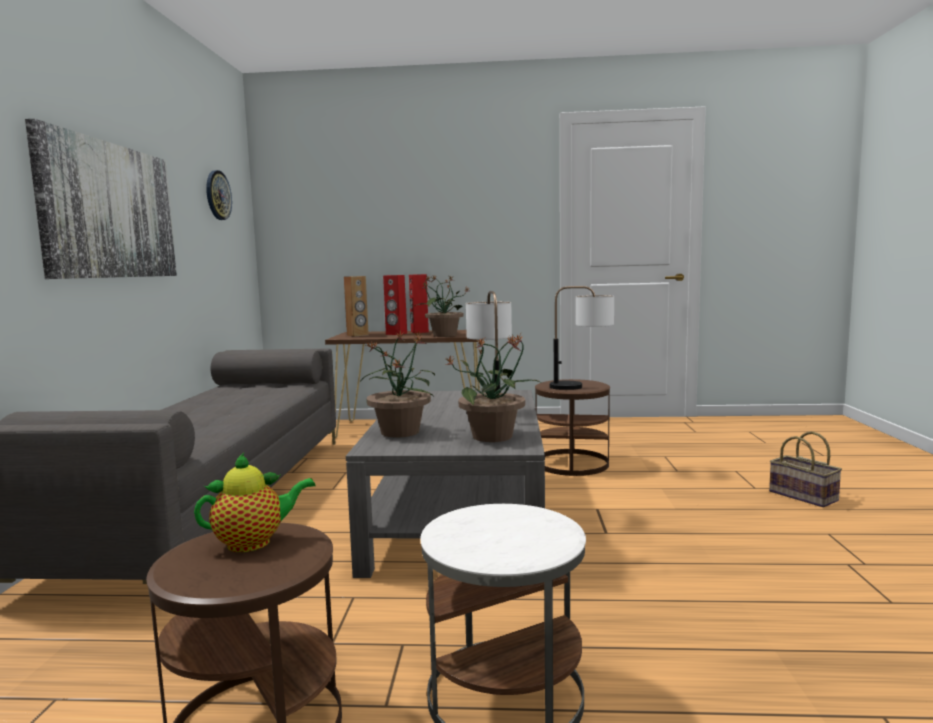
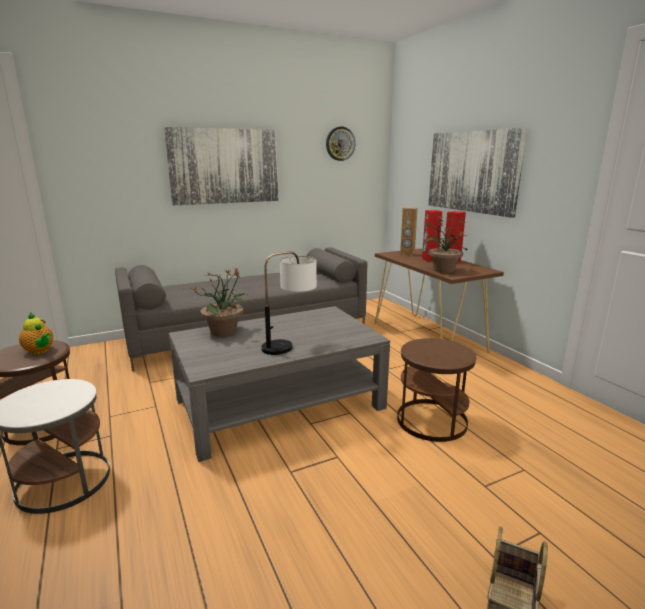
camera: 60 degrees right, 10 degrees up
potted plant [445,334,540,442] -> none
table lamp [550,286,614,390] -> none
none -> picture [428,128,527,218]

